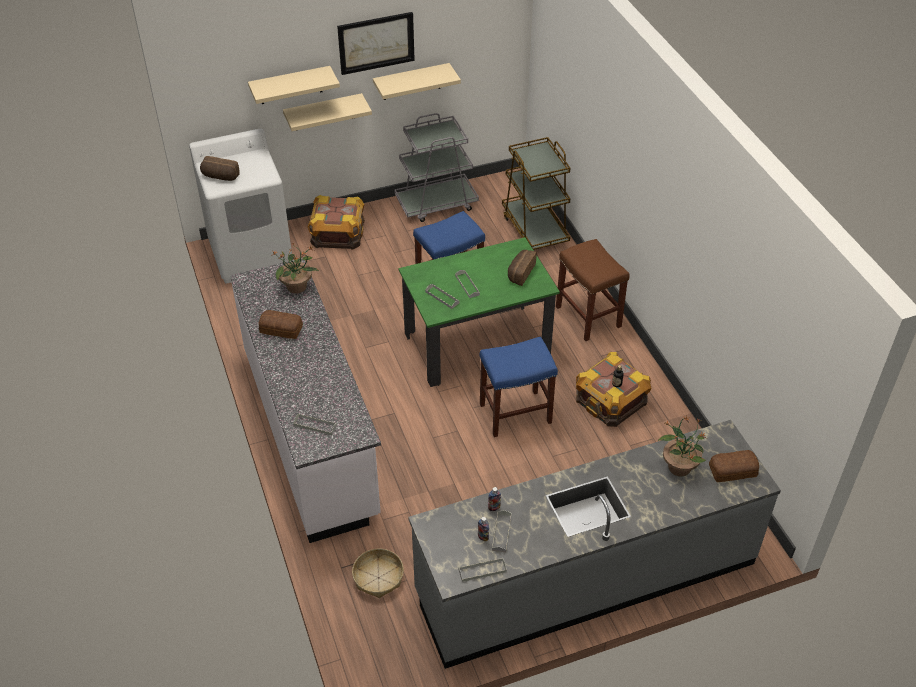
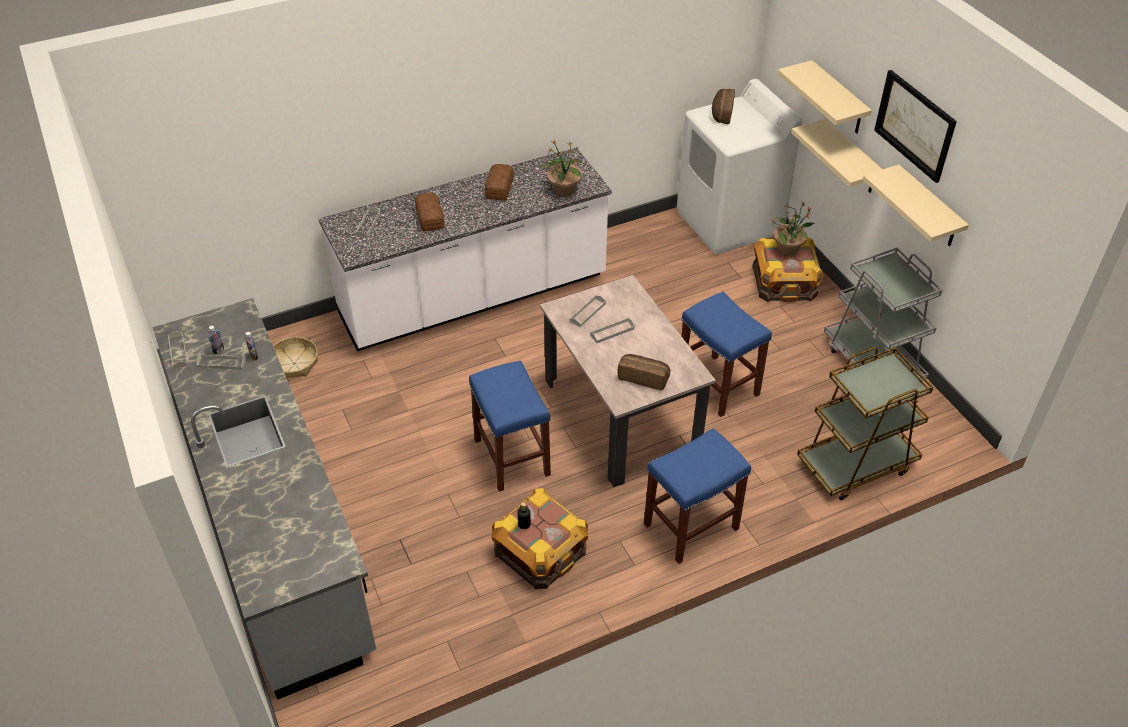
camera: 85 degrees right, 0 degrees up
green dining table [399,237,560,387] -> beige dining table [540,275,716,487]
brown stool [556,239,630,341] -> blue stool [644,428,751,564]
potted plant [658,416,706,476] -> potted plant moved to [772,202,815,256]
bread [709,450,759,482] -> bread moved to [415,193,445,231]

